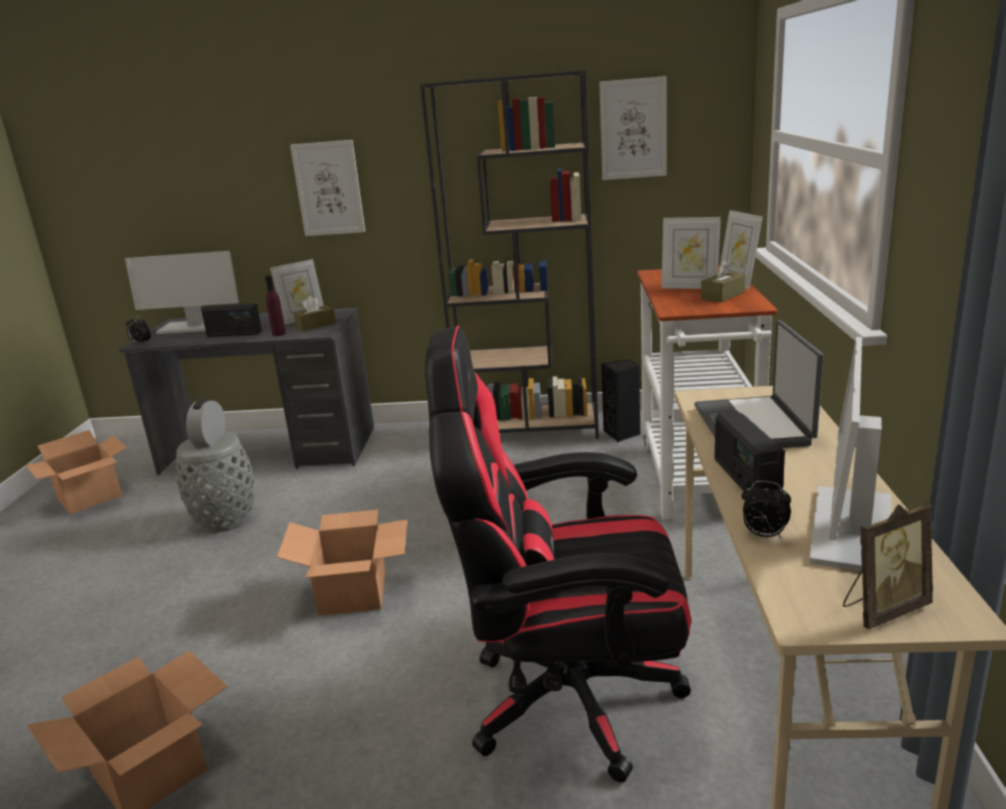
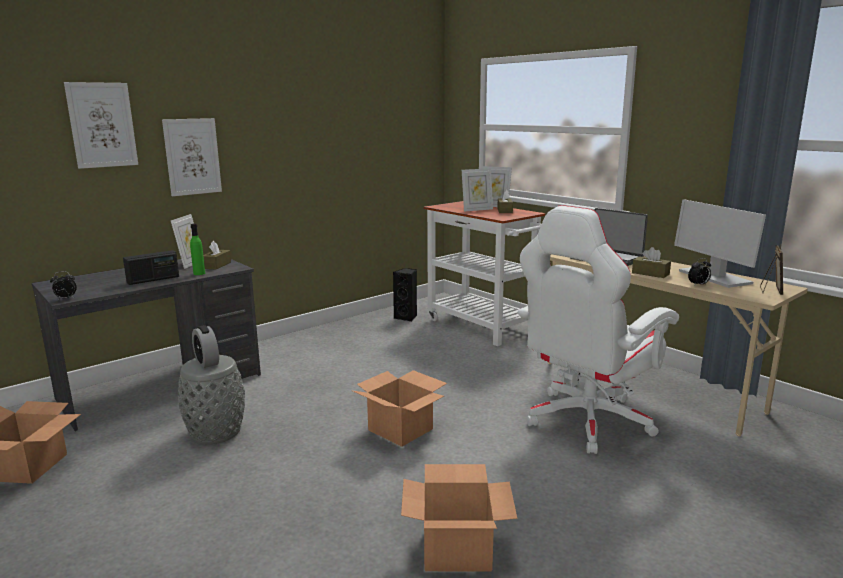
camera: 45 degrees left, 5 degrees down
monitor [125,251,239,334] -> none
purple bottle [265,275,286,336] -> green bottle [190,224,205,275]
bookcase [420,70,599,439] -> none
black office chair [425,326,691,783] -> white office chair [518,205,679,454]
picture [599,76,667,180] -> picture moved to [64,82,138,169]
radio [714,411,785,491] -> brown tissue box [632,247,671,278]

